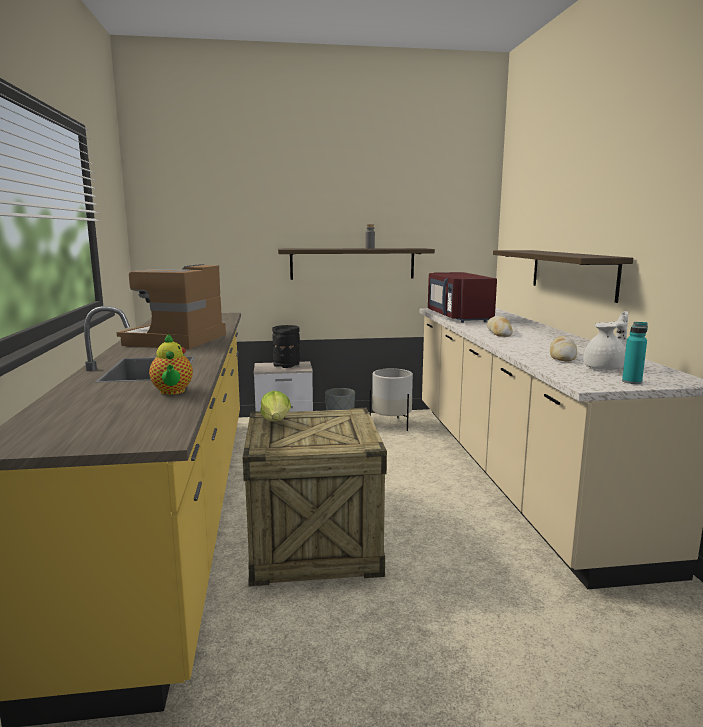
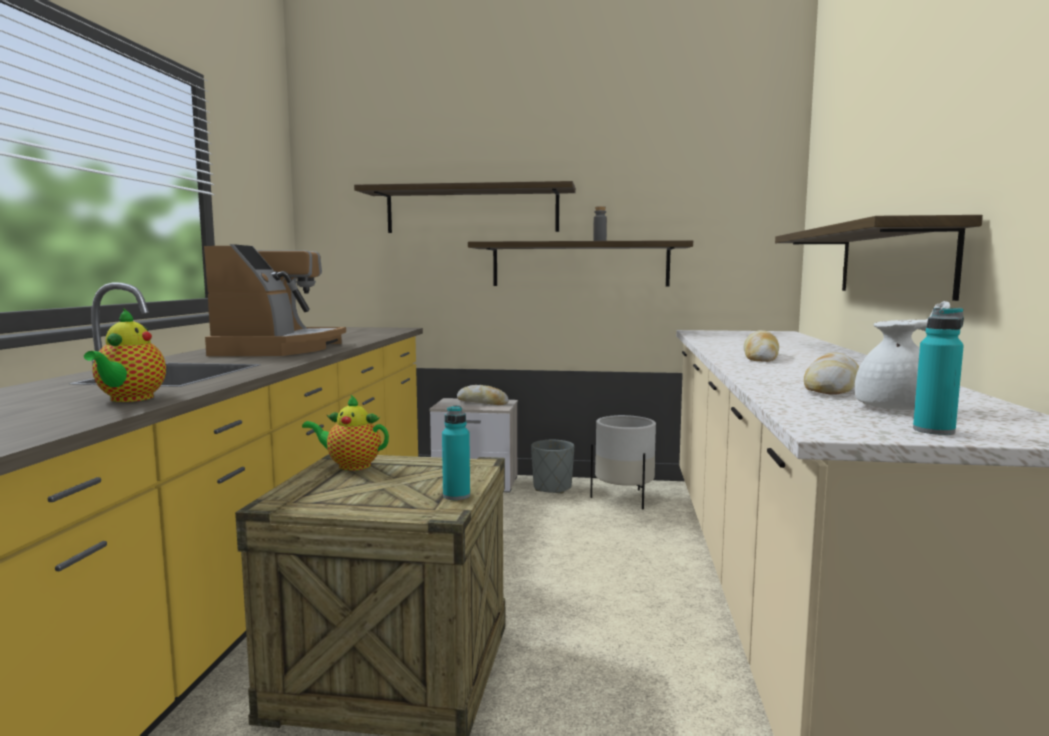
camera: 15 degrees right, 5 degrees down
coffee machine [117,264,226,349] -> coffee machine turned 150 degrees clockwise [204,244,346,356]
lettuce [260,391,291,421] -> teapot [302,395,389,471]
black vase [272,325,300,368] -> bread [457,385,509,405]
red microwave [428,272,497,323] -> none
none -> shelf [354,181,576,233]
none -> turquoise bottle [442,405,470,500]

